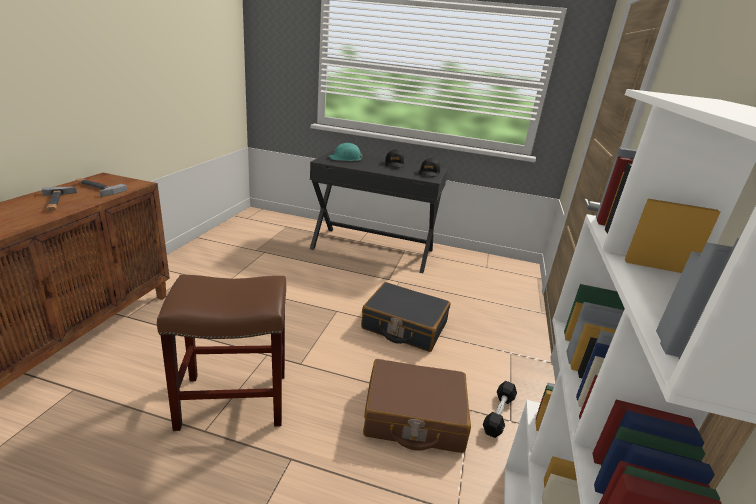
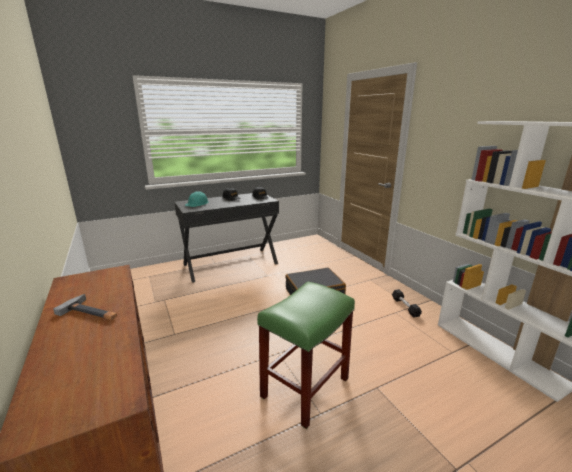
camera: 40 degrees left, 5 degrees down
hammer [76,178,127,197] -> none
brown stool [157,275,286,431] -> green stool [257,281,355,429]
brown suitcase [363,359,471,453] -> none

